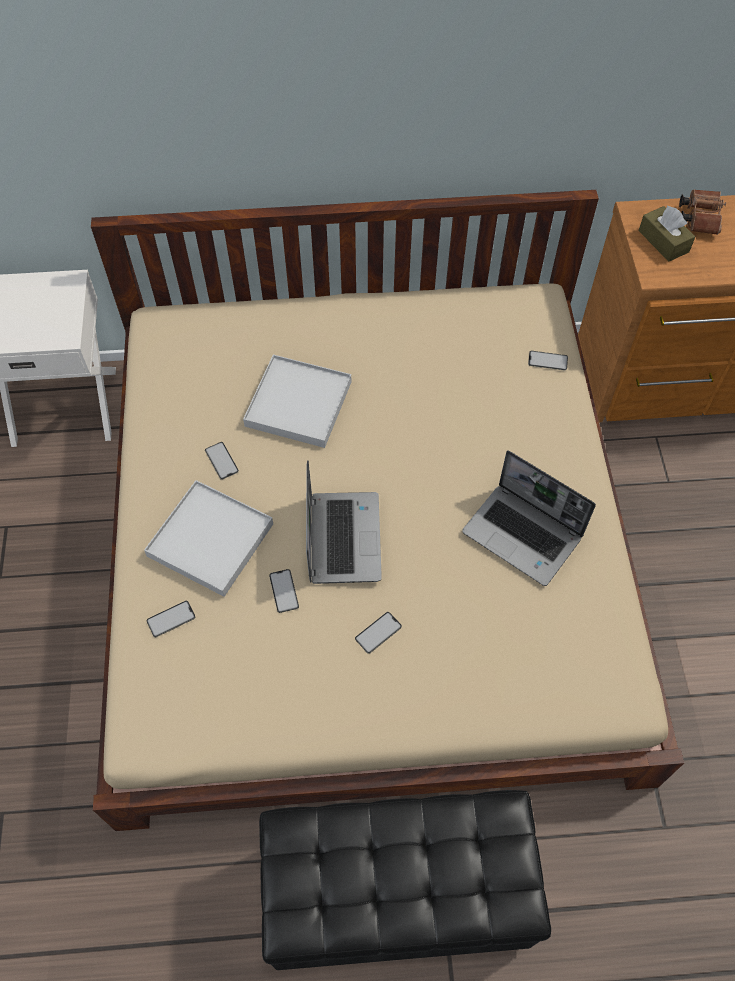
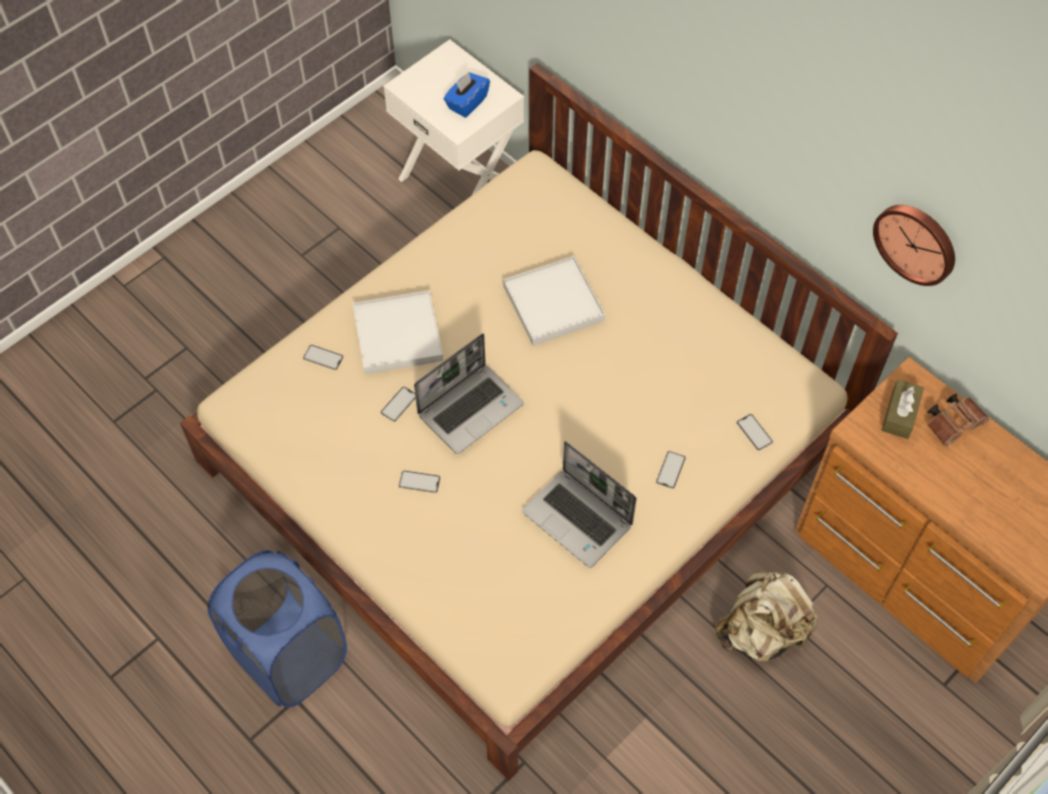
camera: 50 degrees right, 0 degrees up
phone [205,442,239,480] -> phone moved to [656,451,686,489]
black ottoman [259,790,551,970] -> blue laundry basket [207,550,347,707]
laptop [462,450,596,586] -> laptop turned 45 degrees counterclockwise [522,441,637,568]
none -> blue tissue box [443,72,490,118]
none -> beige backpack [715,571,818,661]
none -> wall clock [873,205,955,286]

